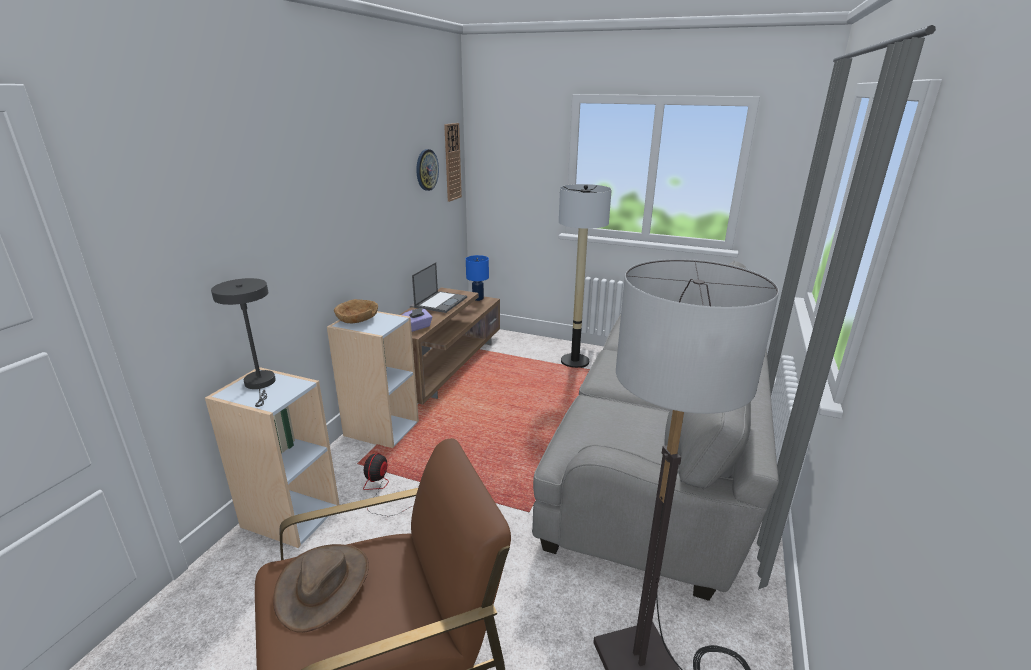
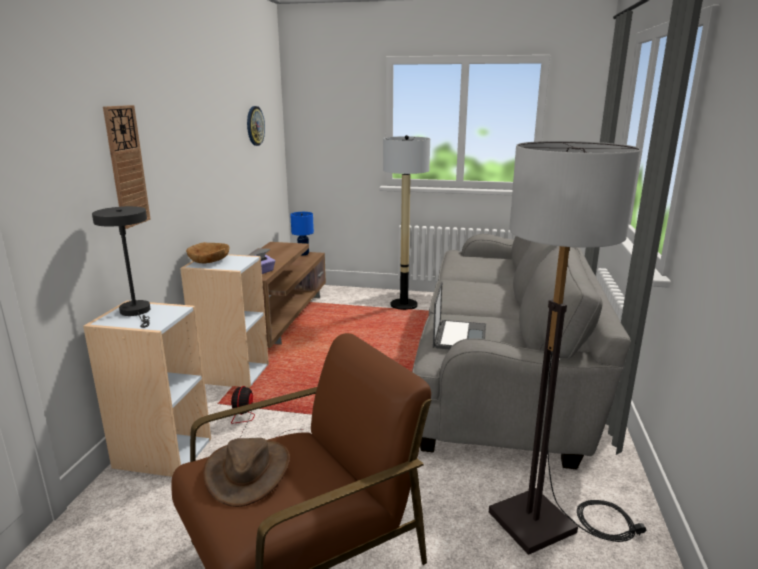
camera: 10 degrees left, 5 degrees down
laptop [412,262,467,313] -> laptop moved to [433,282,486,350]
wall clock [444,123,462,202] -> wall clock moved to [103,105,151,229]

